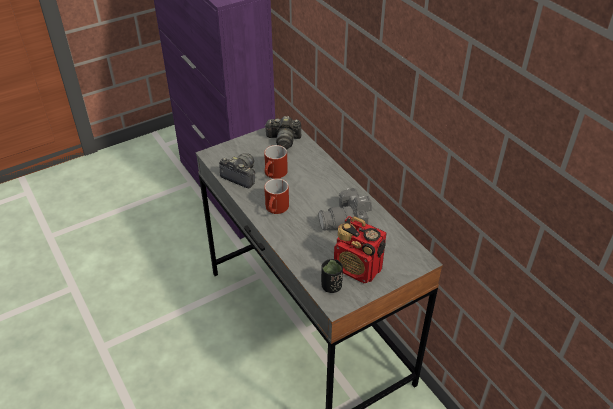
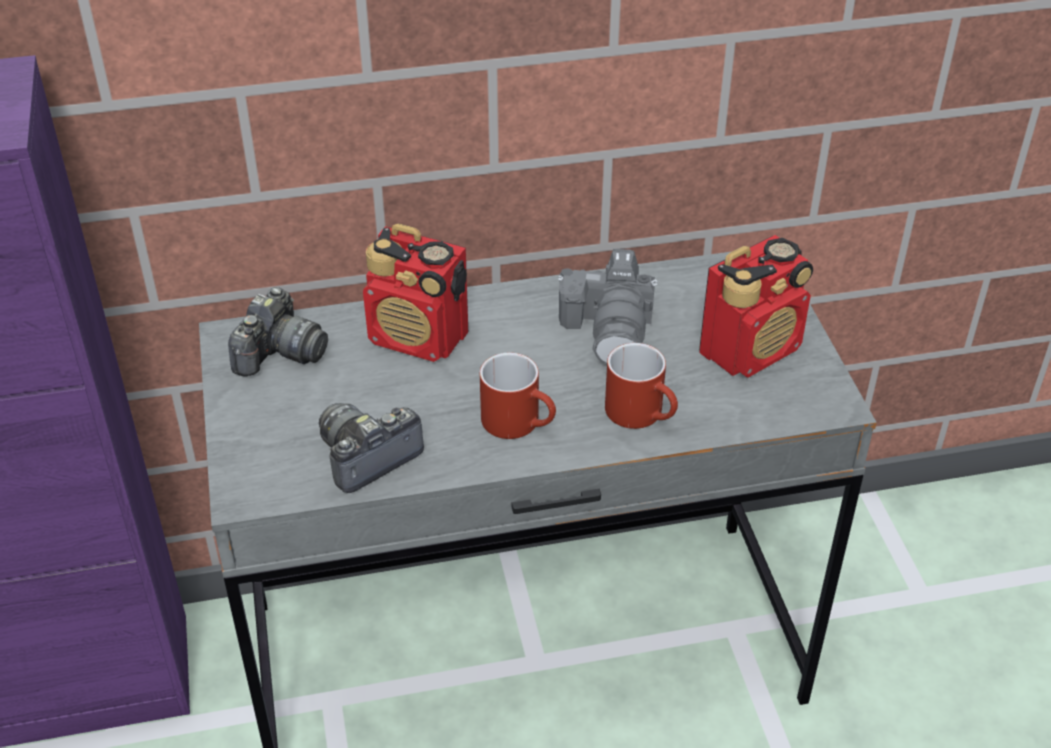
camera: 70 degrees left, 0 degrees up
red mug [264,145,288,179] -> red mug moved to [605,343,678,429]
black cup [321,259,343,293] -> none
none -> radio [363,223,468,362]

